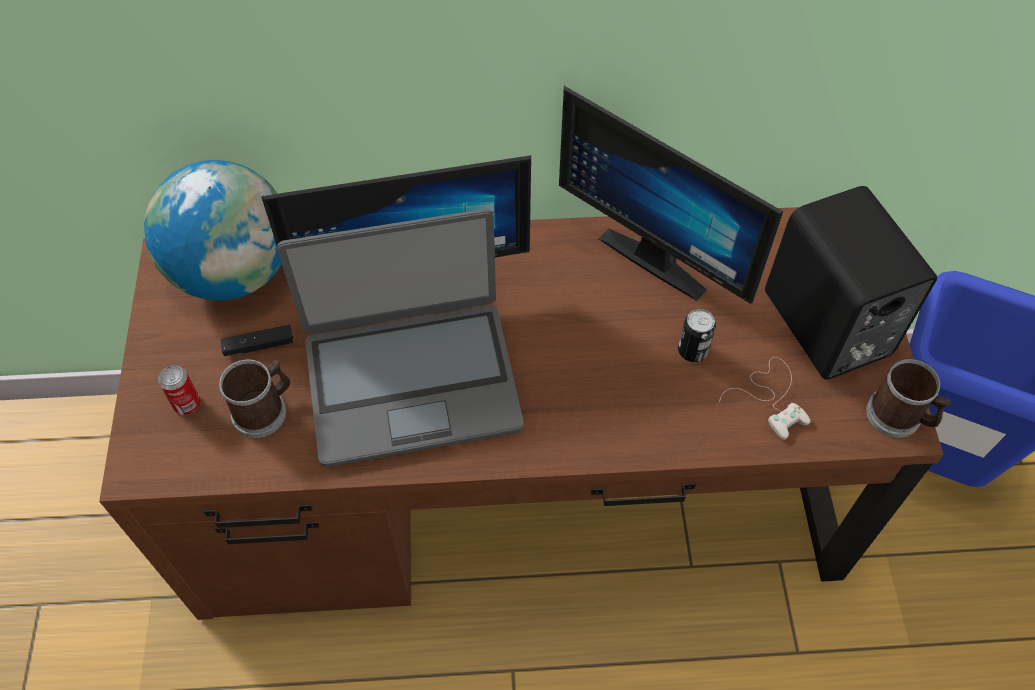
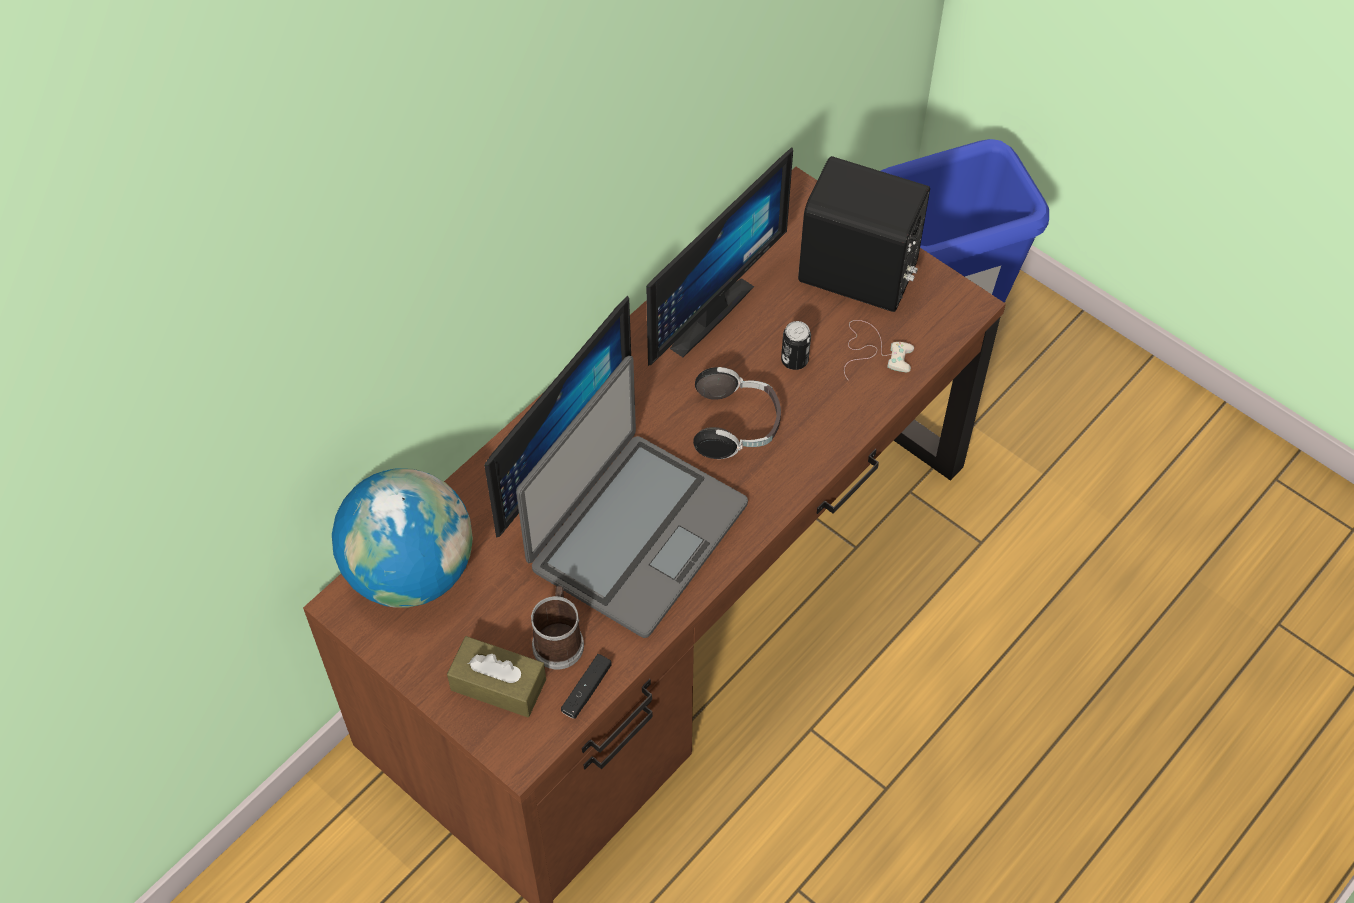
camera: 45 degrees left, 0 degrees up
can [158,365,201,415] -> brown tissue box [447,636,546,717]
black game controller [221,325,294,356] -> black game controller moved to [561,654,612,719]
monitor [559,86,783,304] -> monitor turned 45 degrees counterclockwise [646,147,793,366]
mug [866,359,951,438] -> none
none -> headphones [693,367,781,459]

